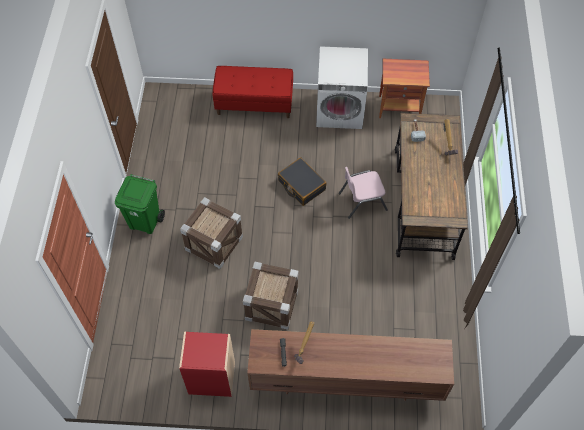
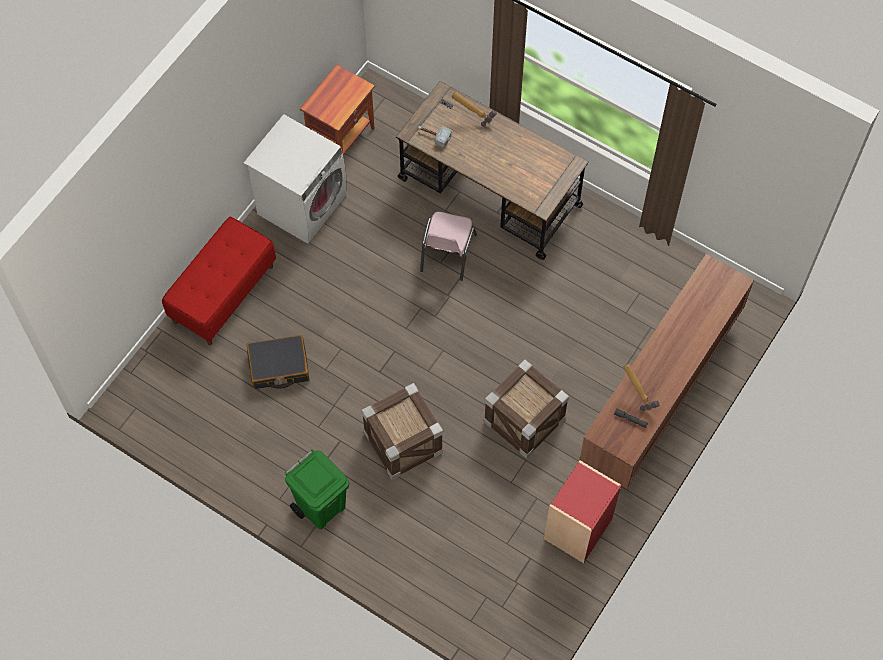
camera: 60 degrees left, 5 degrees up
black suitcase [278,158,327,206] -> black suitcase moved to [247,335,310,389]

